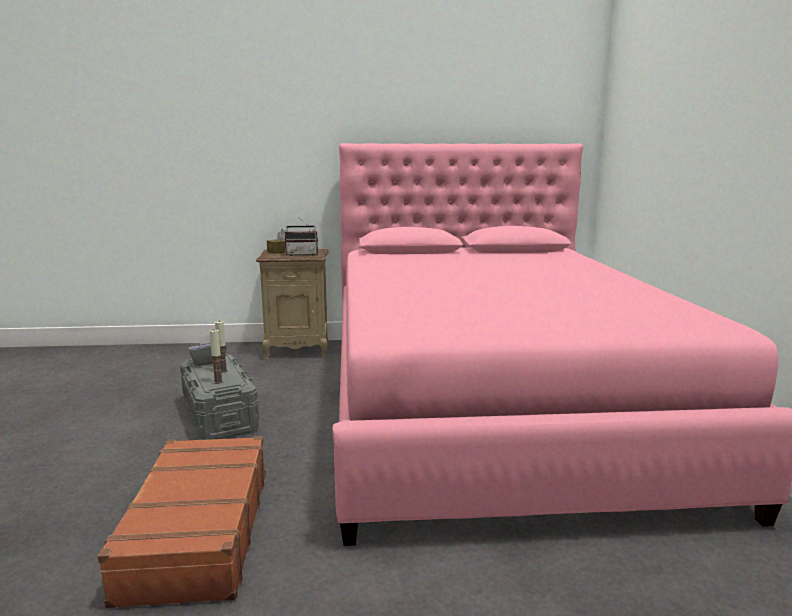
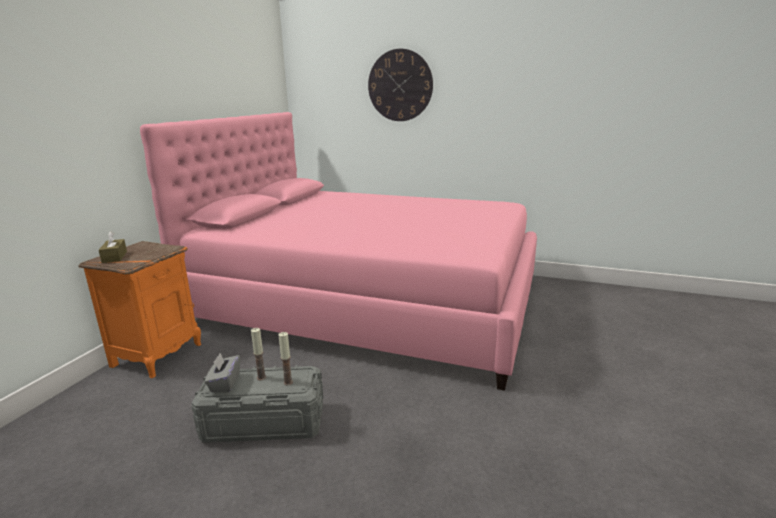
camera: 65 degrees left, 5 degrees up
brown suitcase [98,436,266,608] -> none
beige nightstand [256,249,329,359] -> orange nightstand [78,241,201,378]
radio [285,218,318,256] -> none
none -> wall clock [368,49,433,121]

